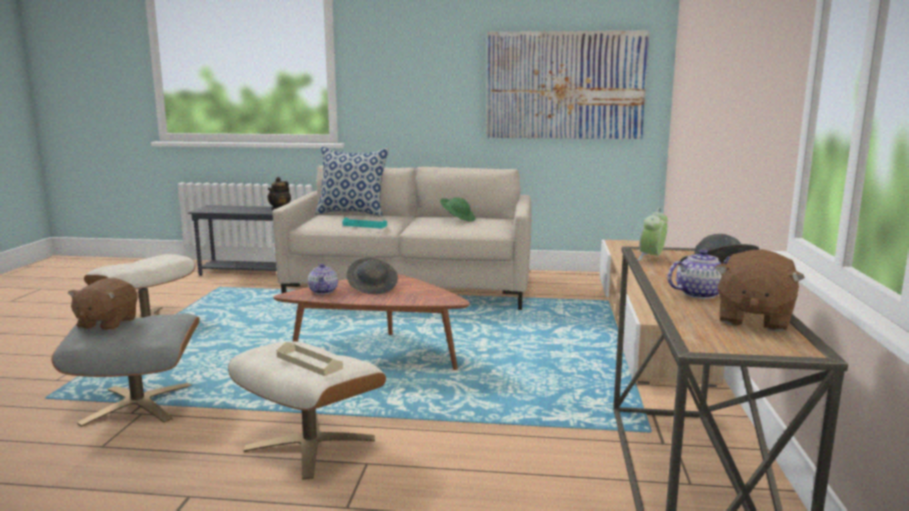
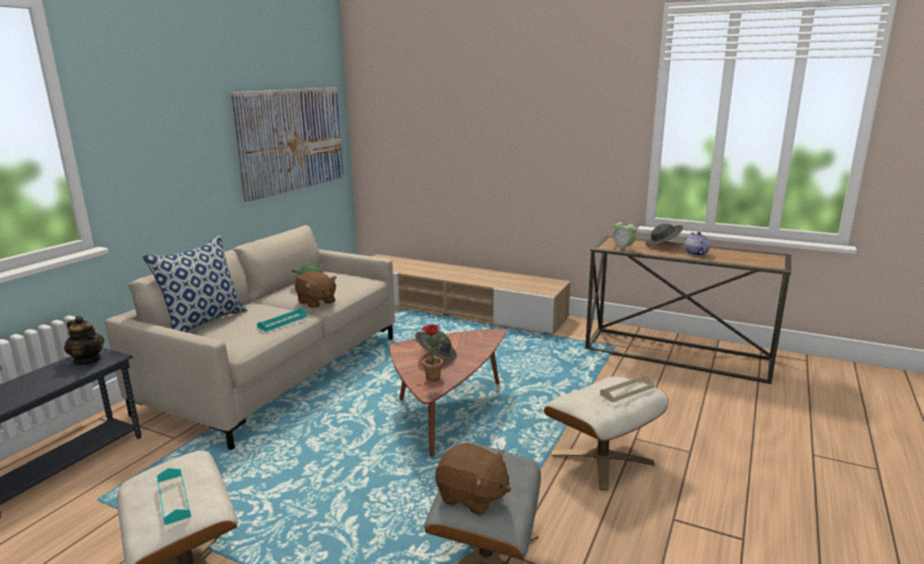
camera: 70 degrees left, 5 degrees up
teapot [308,264,338,294] -> potted plant [413,324,444,381]
brown plush toy [715,249,805,332] -> brown plush toy moved to [295,271,337,308]
none -> turquoise tray [157,468,191,525]

